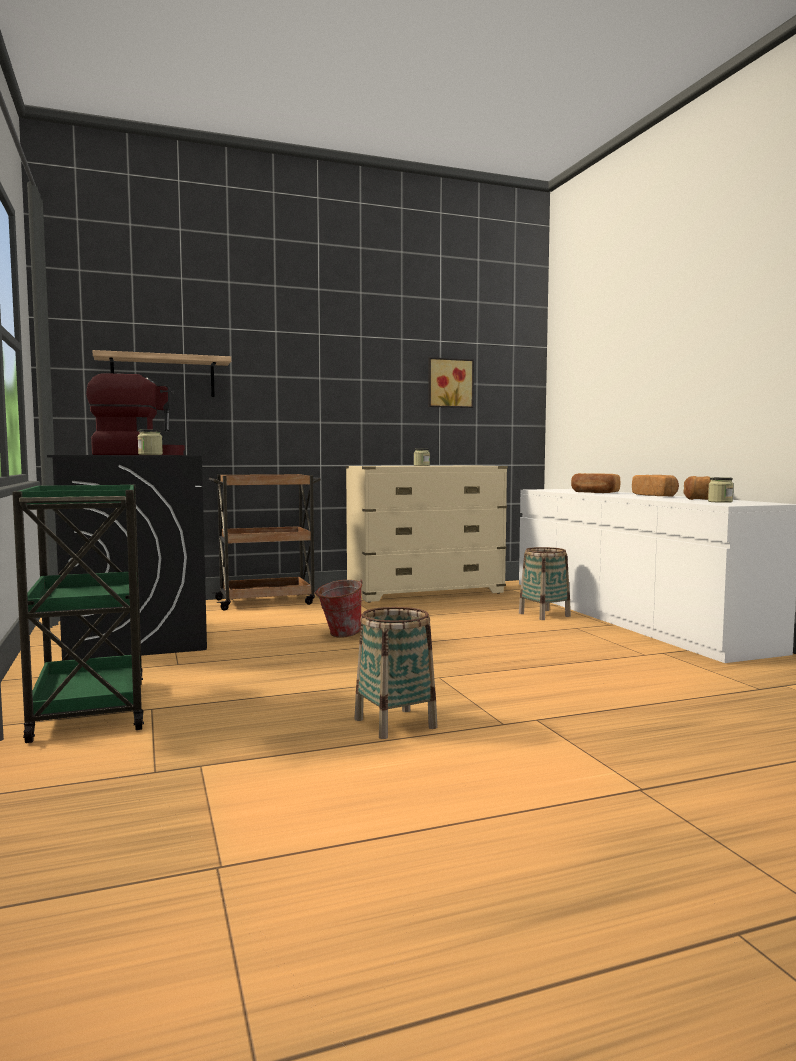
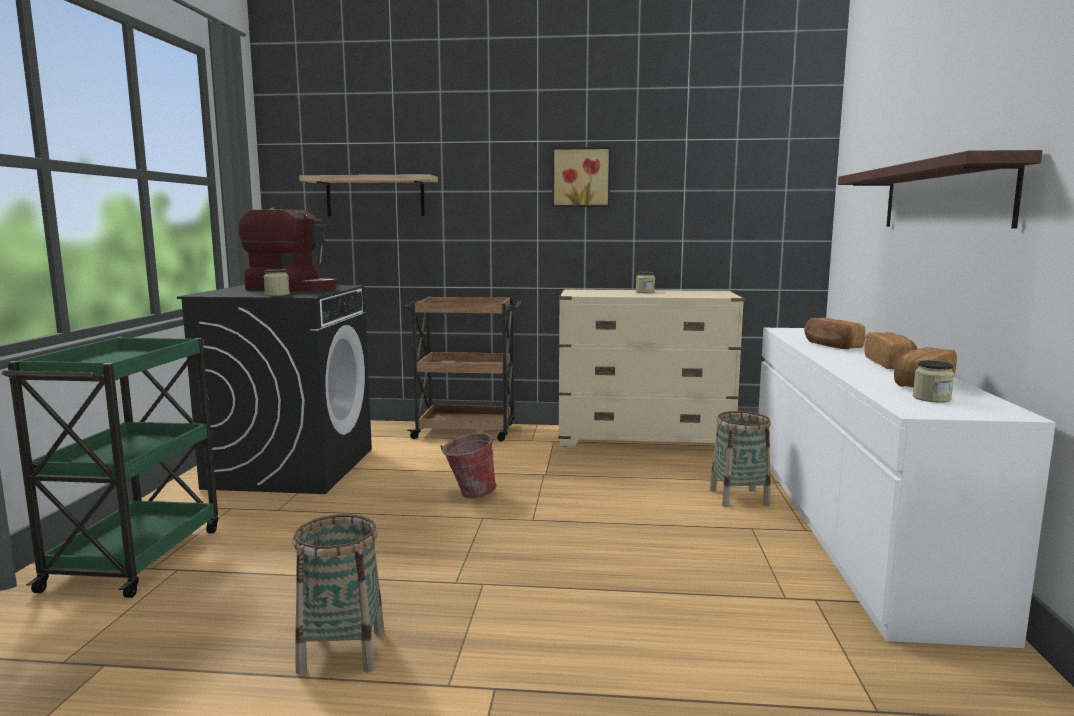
camera: 25 degrees right, 5 degrees up
picture [428,357,474,408] -> picture moved to [552,147,611,207]
none -> shelf [838,150,1042,228]

